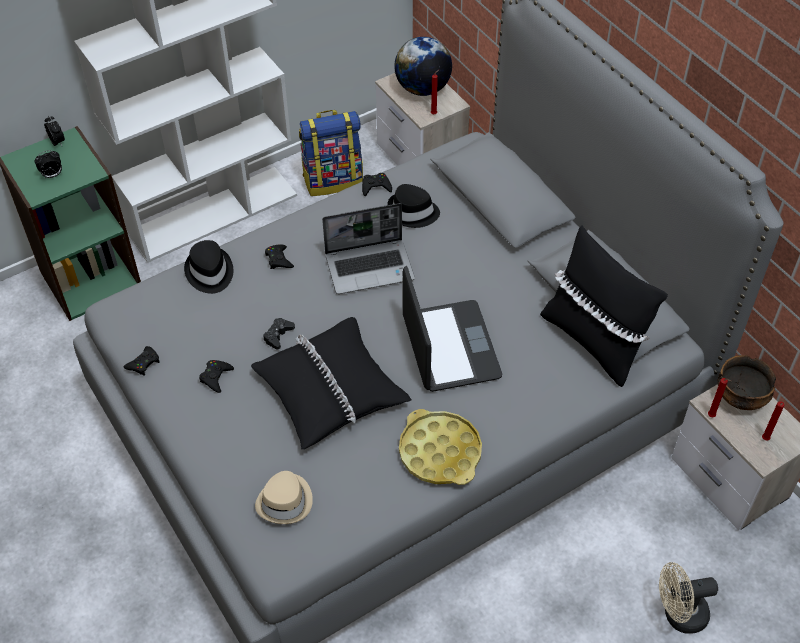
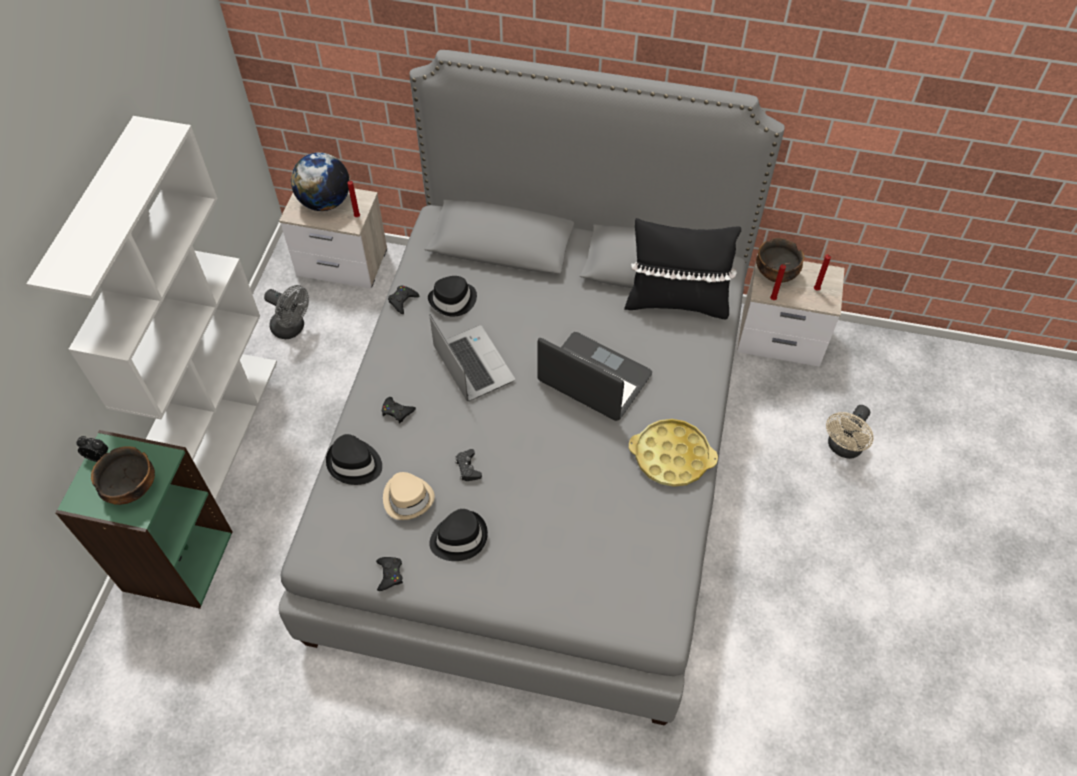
camera: 45 degrees left, 5 degrees up
alarm clock [35,150,62,179] -> bowl [91,446,155,505]
black game controller [199,360,234,393] -> black hat [429,509,488,561]
black pillow [251,317,412,449] -> none
beige hat [255,471,313,524] -> beige hat moved to [383,472,435,520]
backpack [299,110,363,196] -> grey fan [264,285,309,339]
laptop [322,203,415,294] -> laptop turned 60 degrees counterclockwise [430,315,515,401]

